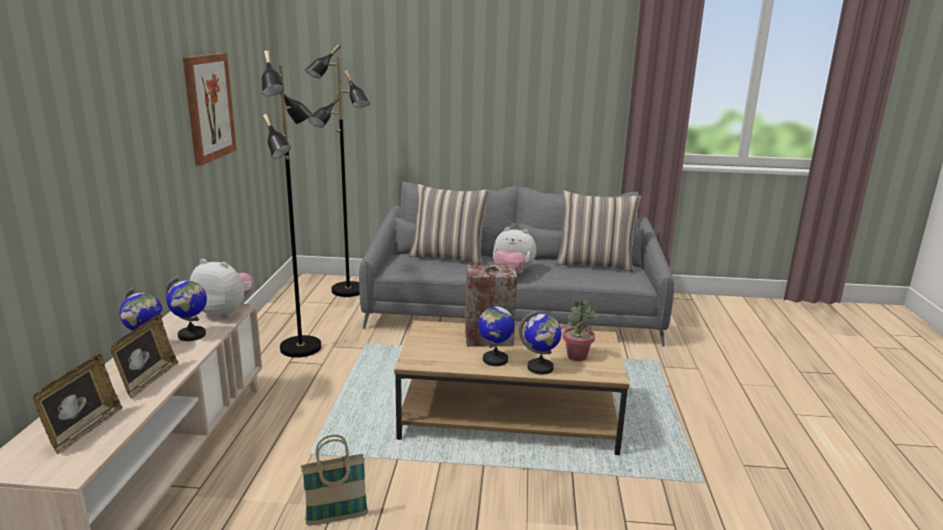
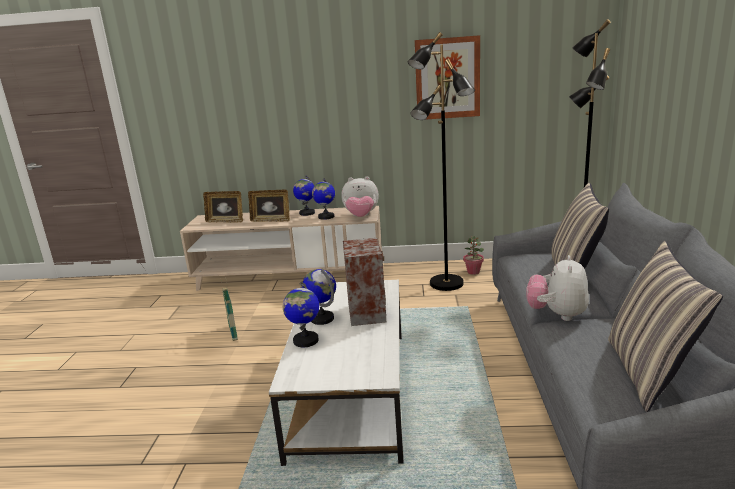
camera: 90 degrees right, 0 degrees up
plush toy [190,259,254,319] -> plush toy turned 75 degrees clockwise [341,176,379,217]
brown coffee table [394,320,629,455] -> white coffee table [269,280,403,466]
potted plant [563,300,597,361] -> potted plant moved to [463,236,484,275]

